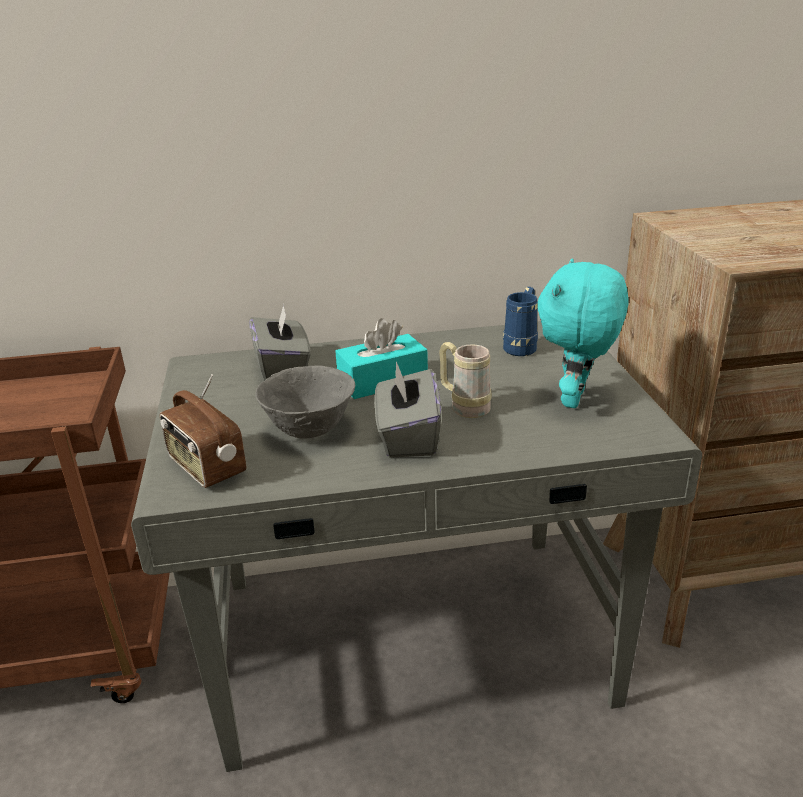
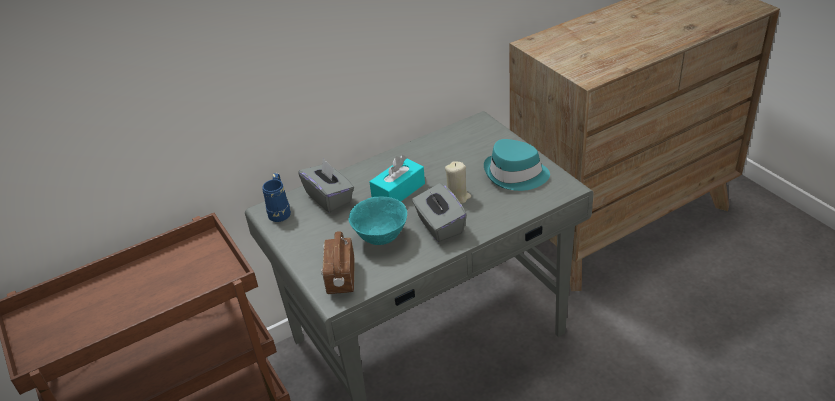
camera: 20 degrees left, 10 degrees up
radio [160,374,246,488] -> radio turned 60 degrees clockwise [321,231,355,294]
grey bowl [255,365,355,439] -> turquoise bowl [349,196,407,245]
beige mug [439,342,491,418] -> beige candle [445,161,471,204]
blue mug [503,287,538,356] -> blue mug moved to [263,173,291,222]
turquoise plush toy [537,258,629,408] -> turquoise hat [484,139,550,191]

